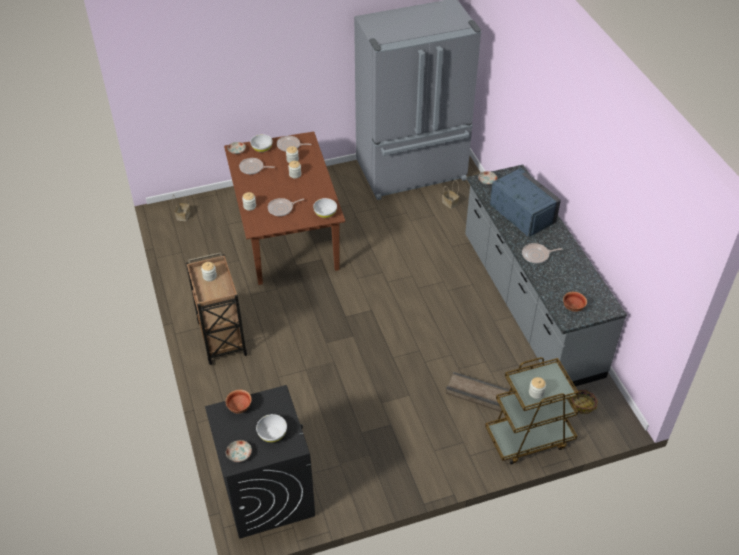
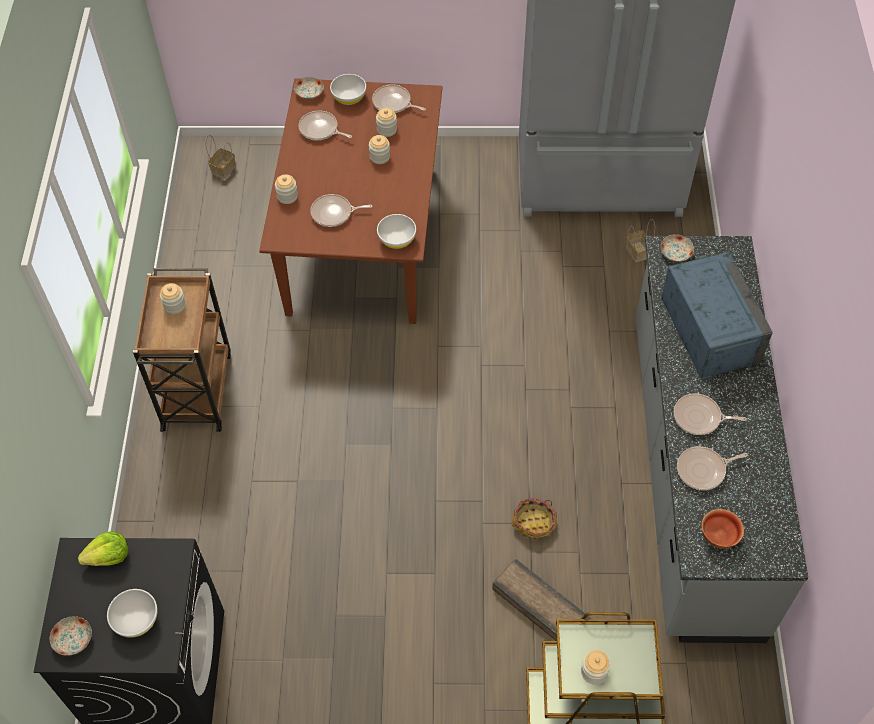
camera: 20 degrees right, 10 degrees up
bowl [226,390,252,414] -> lettuce [78,531,128,566]
basket [569,389,598,414] -> basket moved to [512,498,557,539]
none -> frying pan [677,446,748,490]

